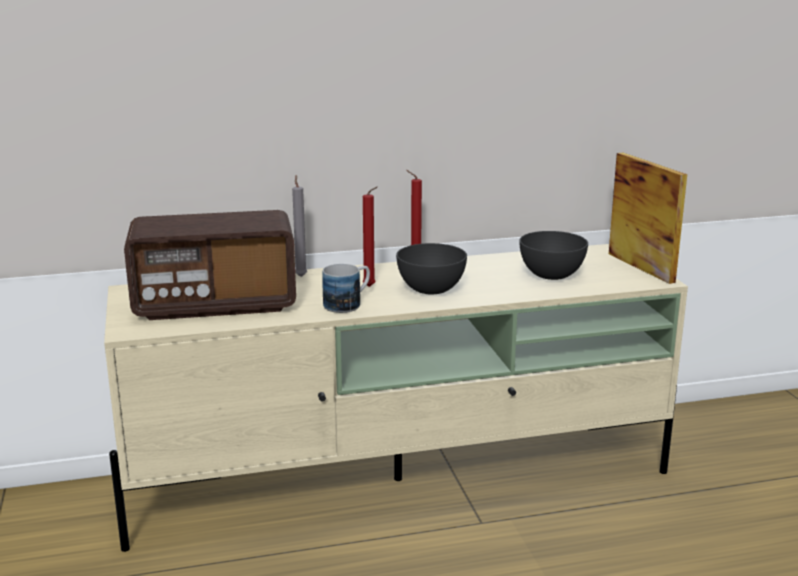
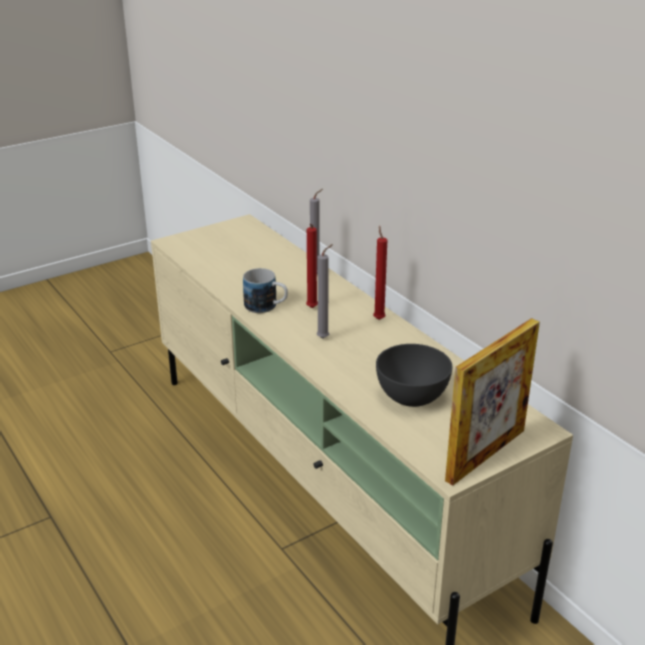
camera: 70 degrees right, 10 degrees up
radio [124,210,296,320] -> none
grey bowl [396,243,467,294] -> grey candle [317,244,333,338]

